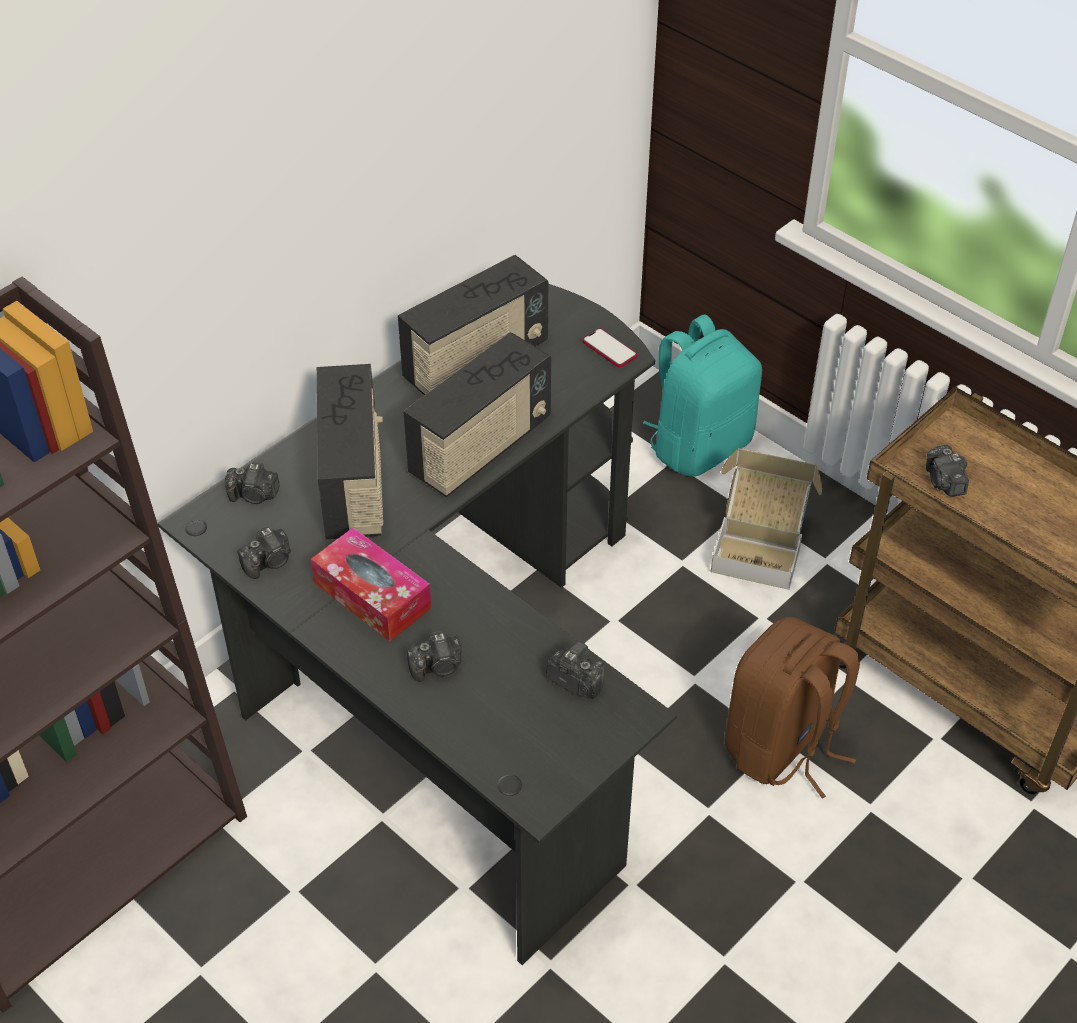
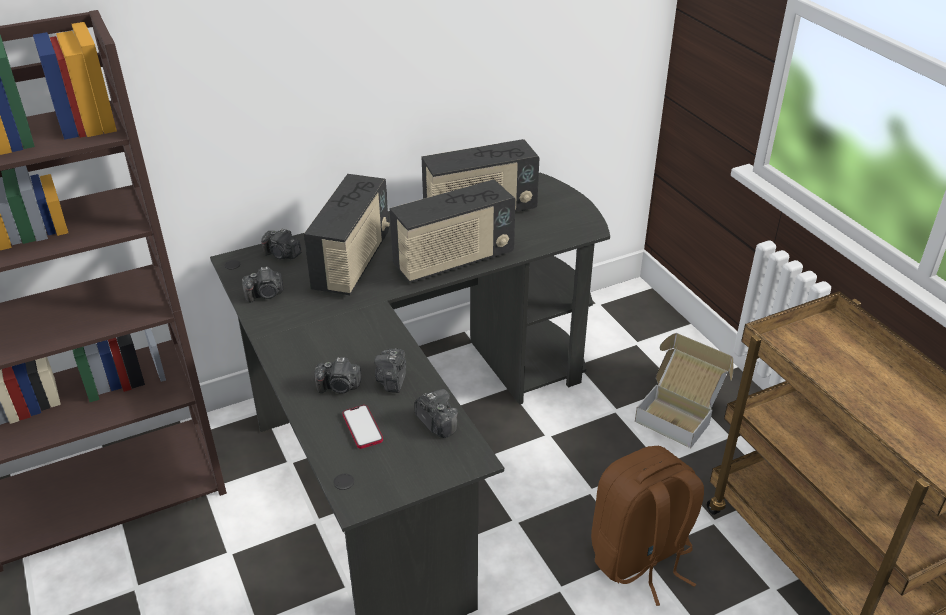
camera: 20 degrees right, 10 degrees down
tissue box [311,528,431,641] -> none
phone [583,328,637,368] -> phone moved to [343,405,383,449]
turquoise backpack [643,315,762,476] -> none
camera [926,445,969,496] -> camera moved to [374,348,406,393]

